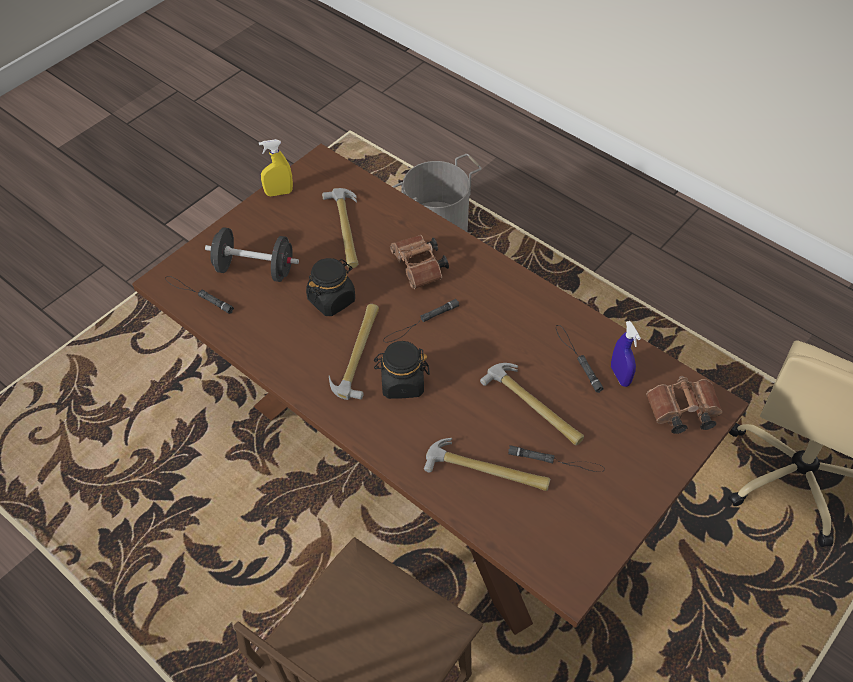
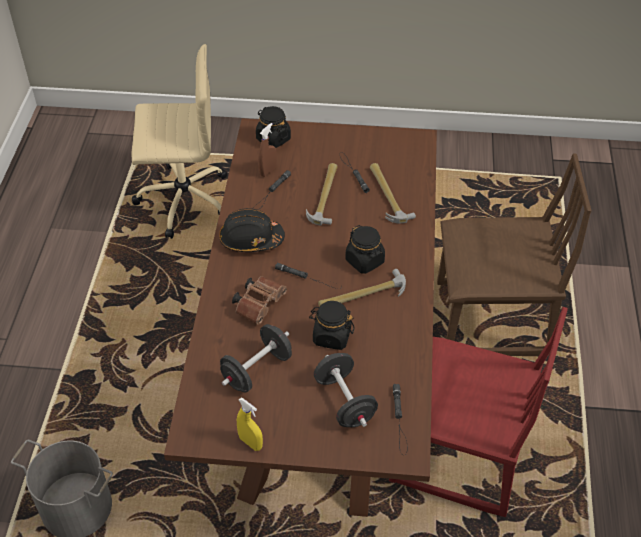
camera: 125 degrees left, 5 degrees down
hammer [322,188,359,268] -> black dumbbell [220,324,292,393]
blue spray bottle [611,321,641,387] -> brown spray bottle [258,123,277,177]
brown binoculars [646,376,722,434] -> black jar [256,106,291,148]
none -> black hard hat [219,208,285,252]
none -> red chair [389,307,568,517]

